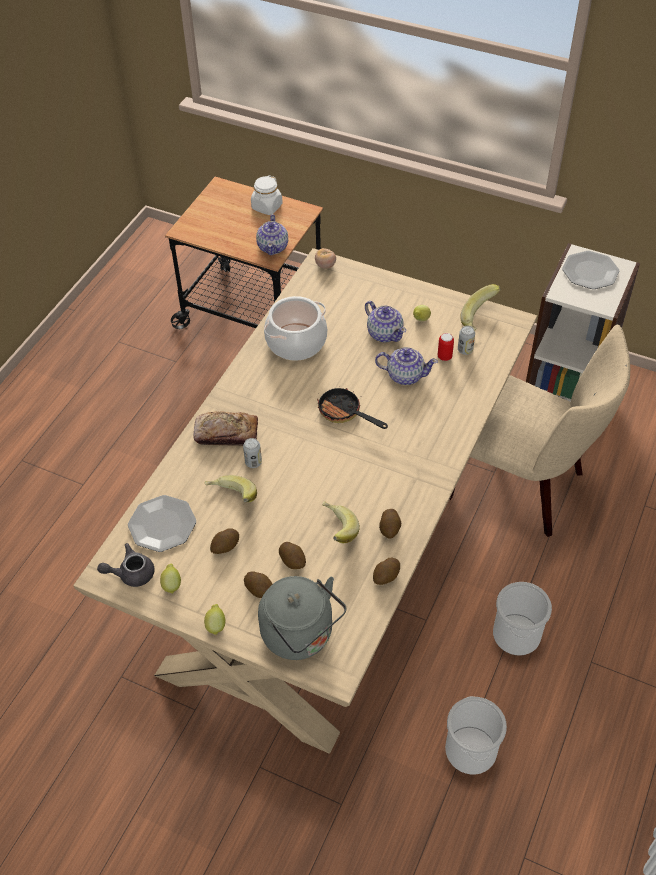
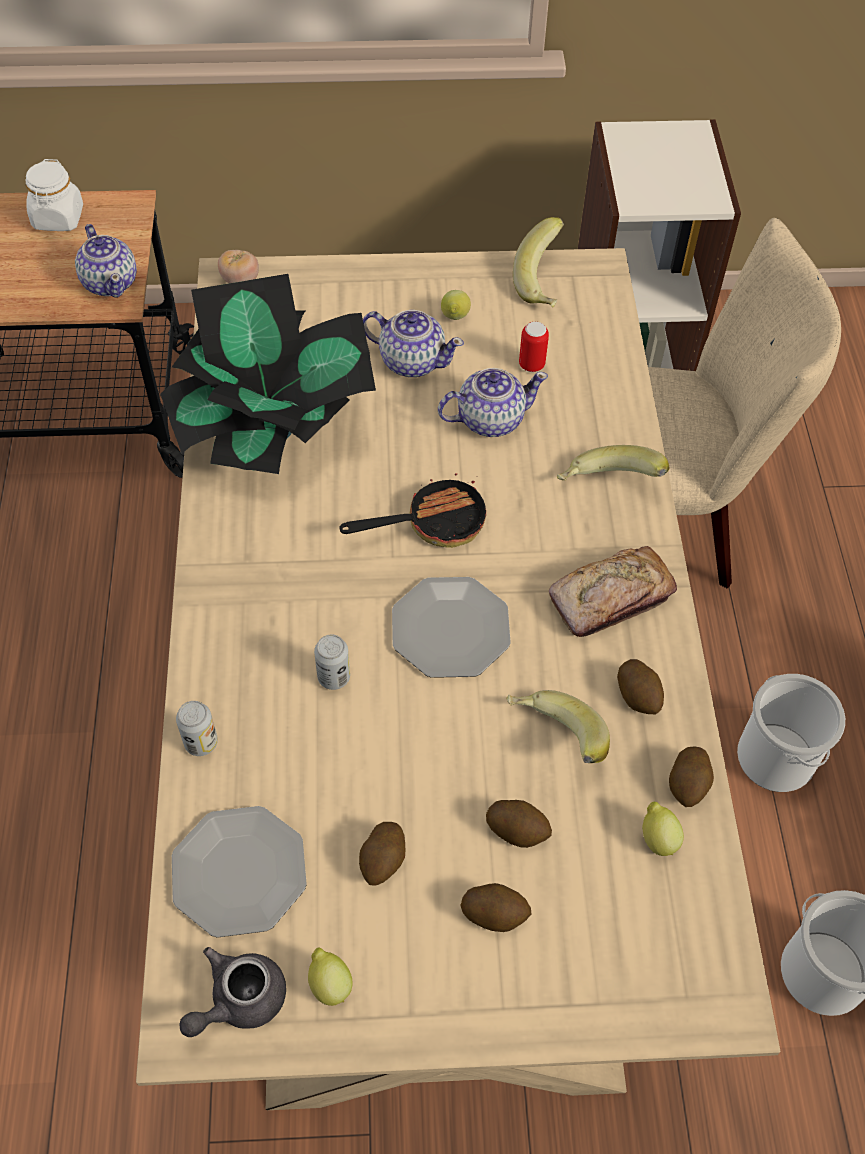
camera: 30 degrees left, 5 degrees up
bread [194,411,258,446] -> bread moved to [549,546,677,637]
lemon [204,604,226,635] -> lemon moved to [642,802,684,856]
banana [205,475,257,502] -> banana moved to [557,445,669,481]
grey kettle [258,576,346,660] -> none
cooking pot [264,296,327,361] -> potted plant [160,274,376,474]
frying pan [317,386,388,429] -> frying pan turned 150 degrees clockwise [339,473,486,548]
can [458,326,475,355] -> can moved to [176,701,218,756]
plate [562,251,619,289] -> plate moved to [392,577,511,678]

